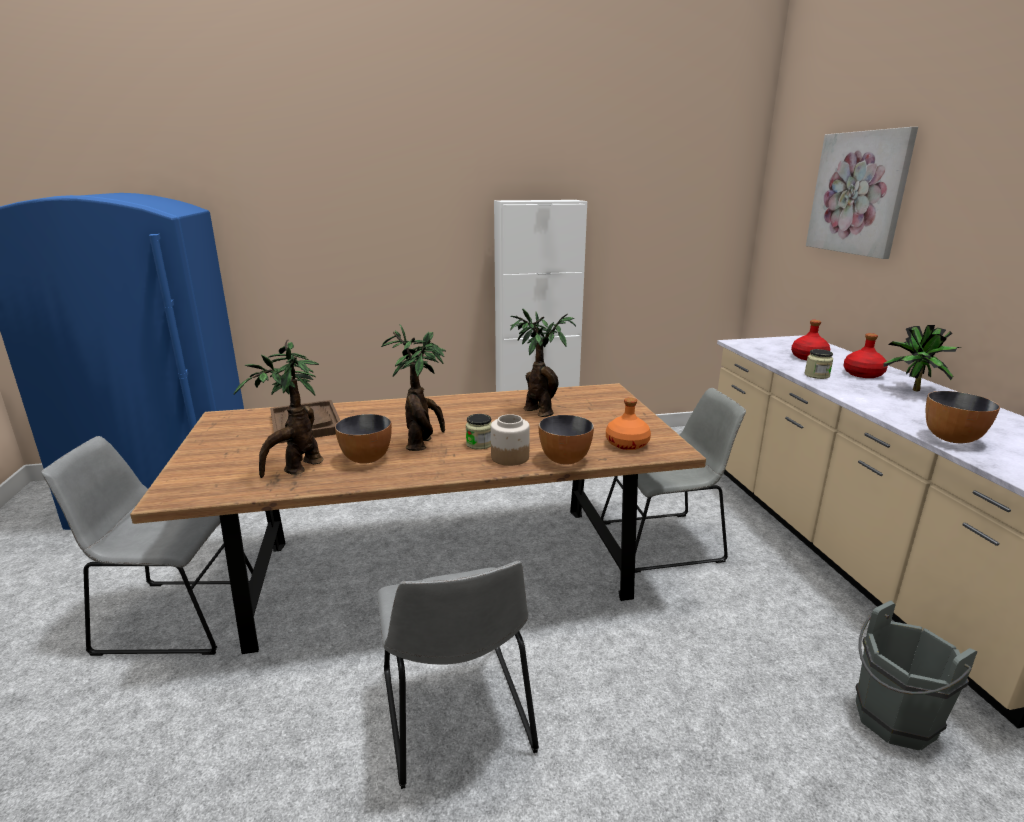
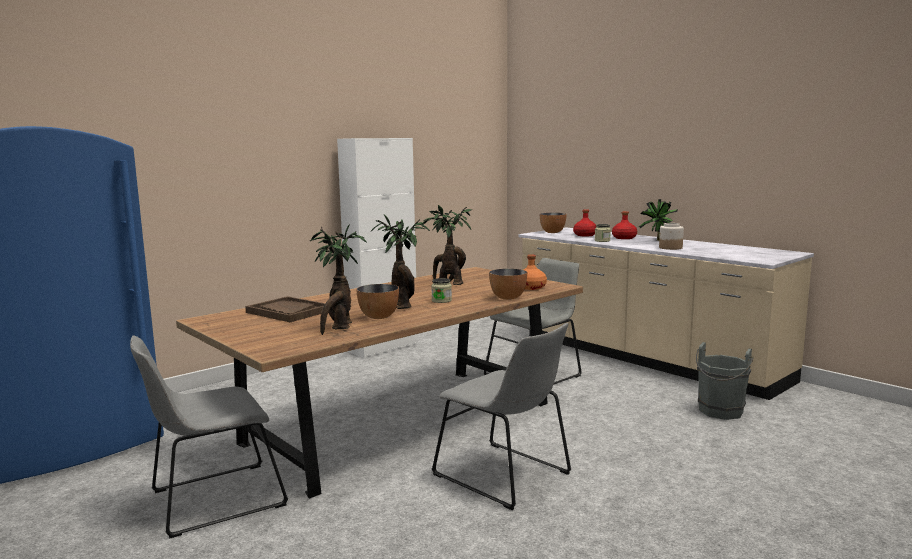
camera: 30 degrees left, 10 degrees down
jar [491,414,530,466] -> jar moved to [659,223,684,250]
picture [806,127,918,259] -> none
bowl [926,391,1000,443] -> bowl moved to [540,213,567,233]

